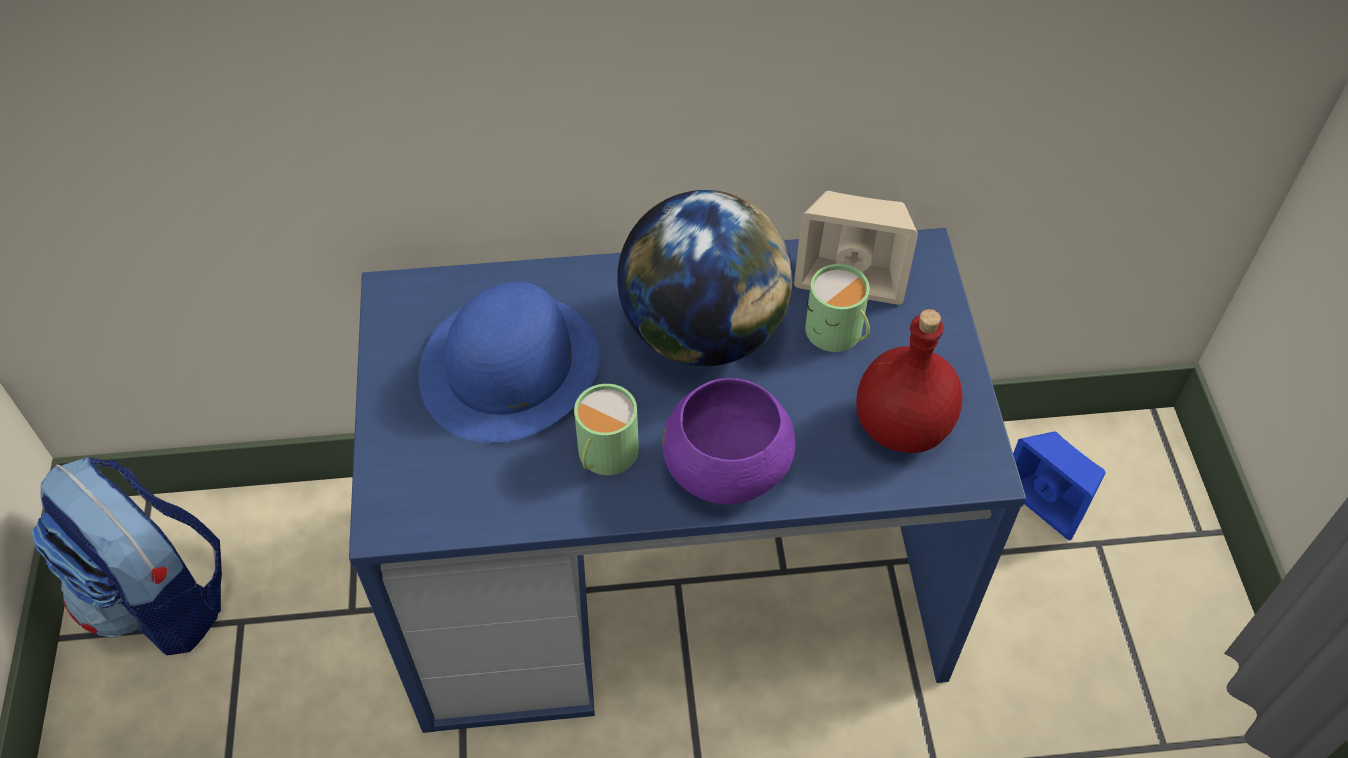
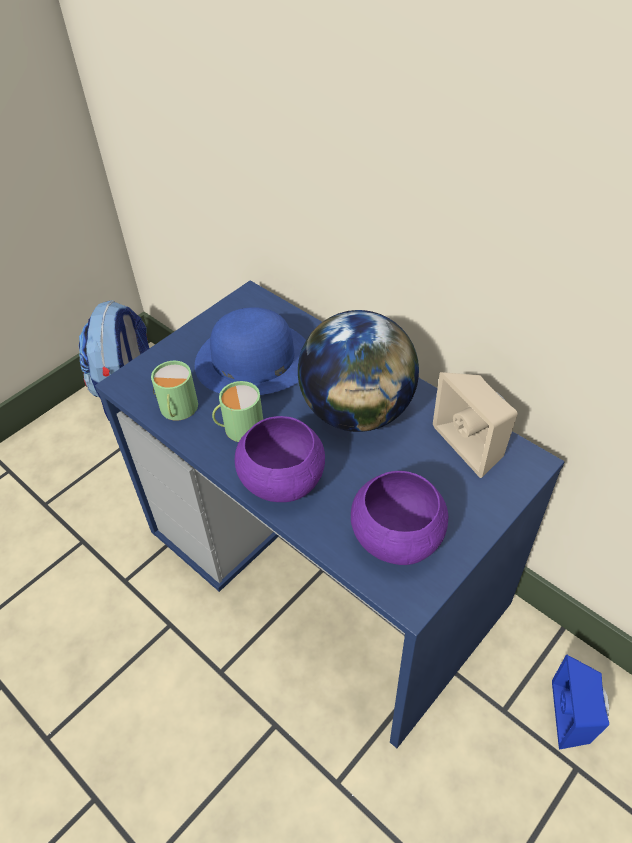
camera: 50 degrees right, 5 degrees down
green mug [805,264,870,352] -> green mug moved to [151,361,198,421]
red bottle [856,309,963,453] -> purple bowl [351,471,448,565]

